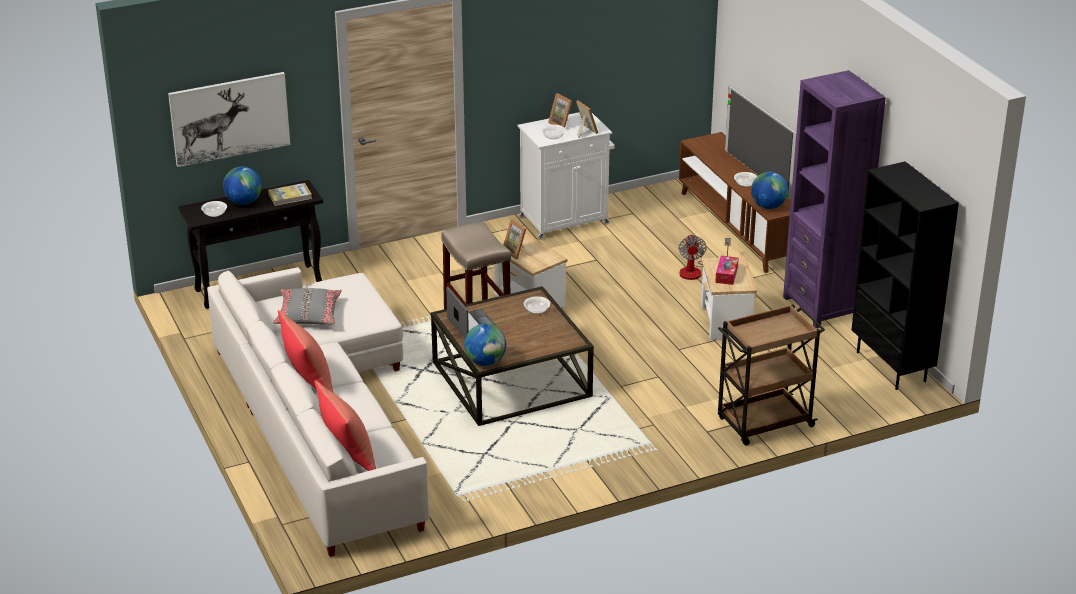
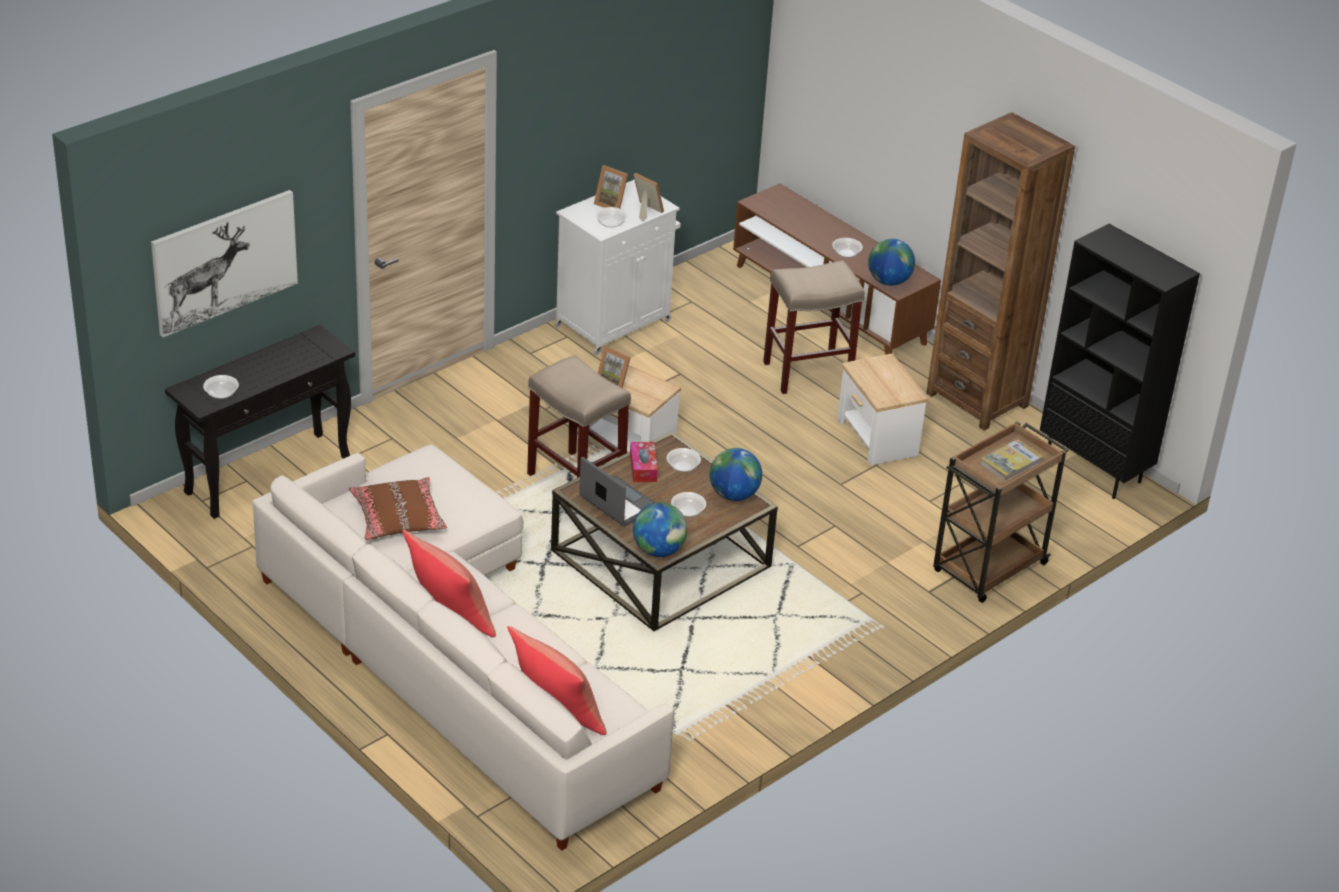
camera: 20 degrees left, 5 degrees up
globe [223,166,262,205] -> globe moved to [710,448,762,501]
book [268,183,312,206] -> book moved to [980,439,1043,481]
grey pillow [273,288,341,324] -> brown pillow [349,477,447,540]
fan [679,234,731,280] -> beige stool [763,260,865,394]
tissue box [715,256,739,285] -> tissue box moved to [630,442,658,482]
television [725,86,796,200] -> none
purple bookcase [783,70,886,328] -> brown bookcase [926,112,1075,431]
none -> bowl [671,492,706,517]

